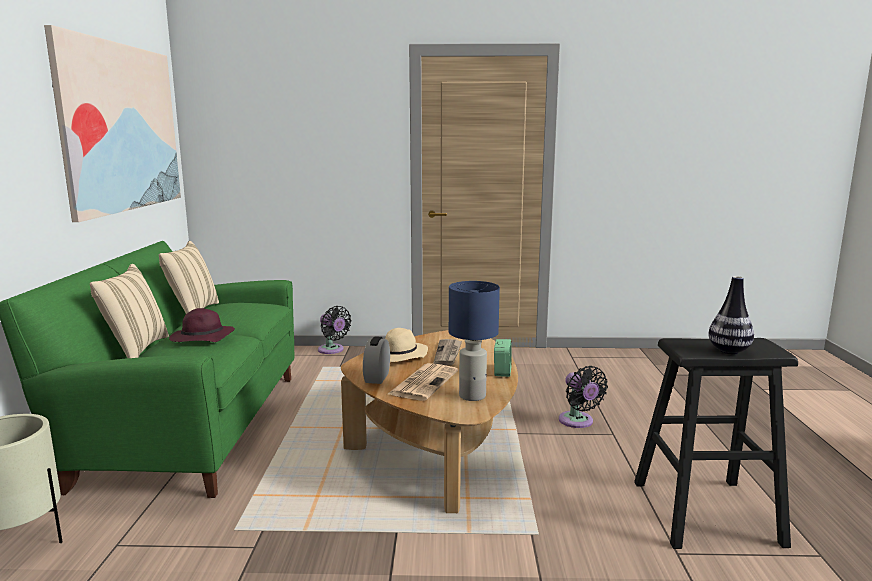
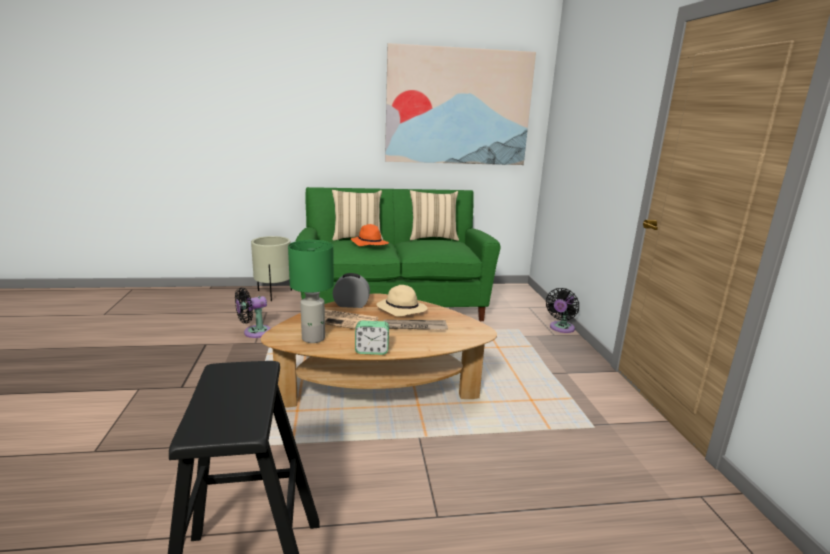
camera: 80 degrees right, 5 degrees up
purple hat [169,308,235,342] -> orange hat [351,224,389,246]
blue table lamp [449,281,500,401] -> green table lamp [288,240,334,343]
black fan [559,366,608,428] -> black fan moved to [235,287,271,338]
vase [709,276,754,354] -> none

